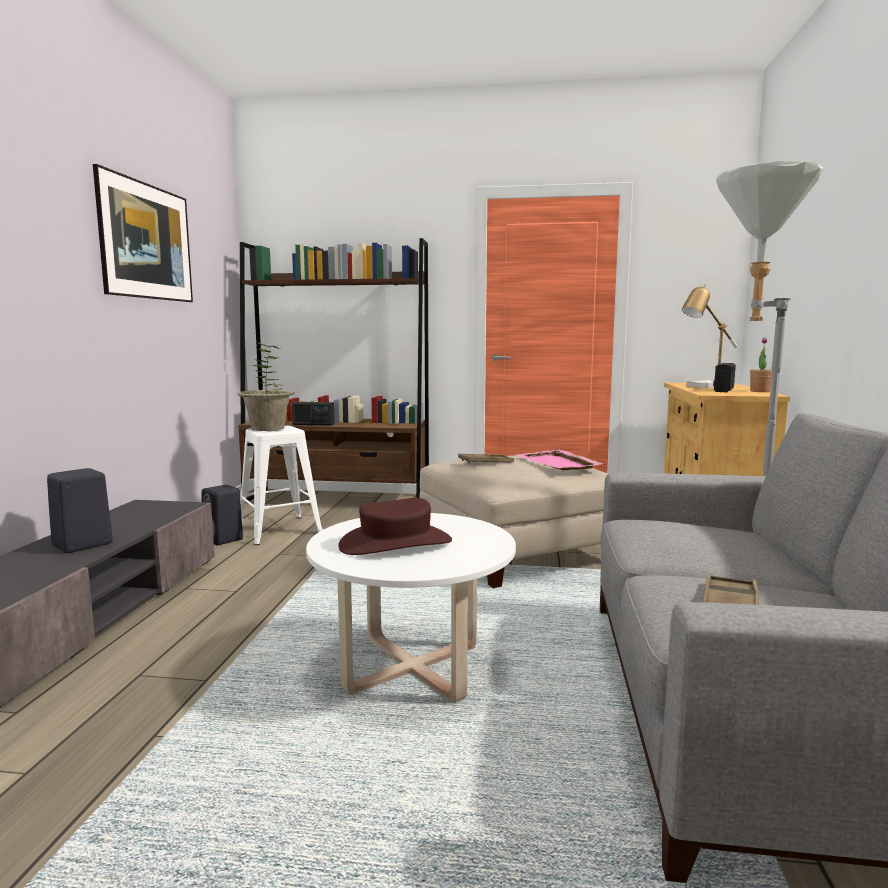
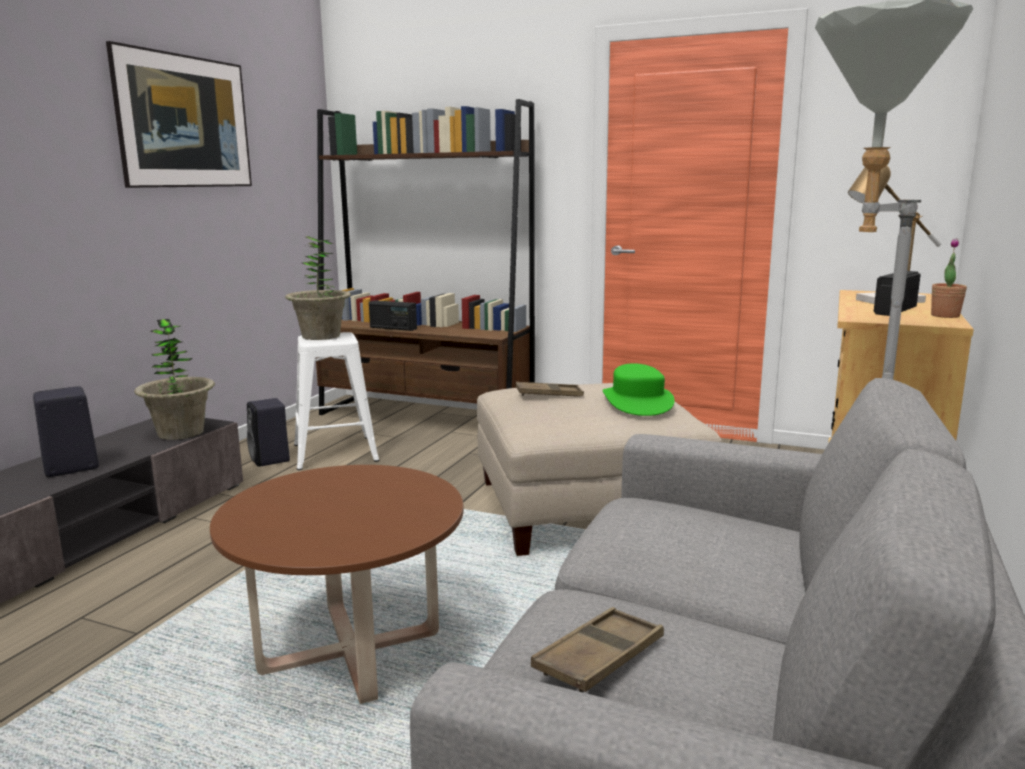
camera: 15 degrees right, 5 degrees up
white coffee table [306,513,516,703] -> brown coffee table [210,465,463,704]
brown hat [338,498,452,555] -> none
pink tray [516,449,604,470] -> green hat [603,363,675,416]
none -> potted plant [134,319,215,440]

